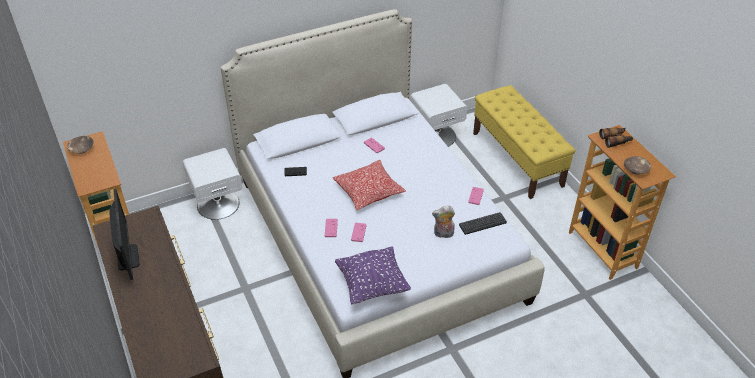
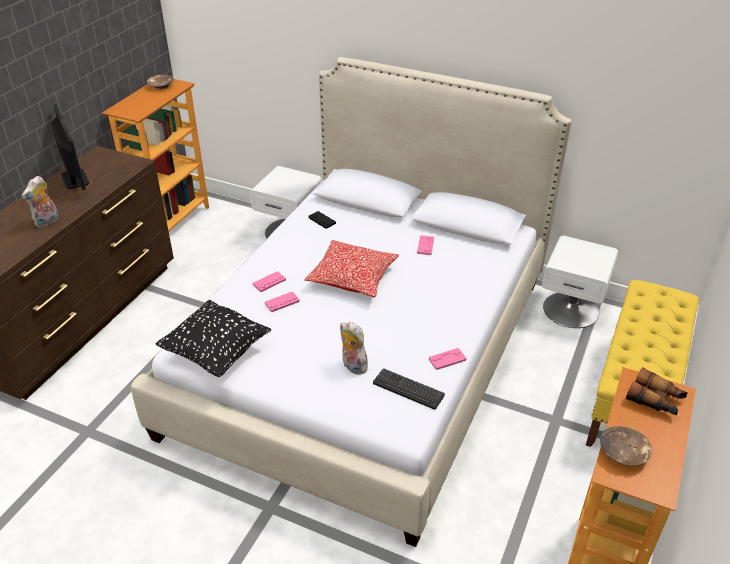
camera: 50 degrees right, 5 degrees down
monitor [110,189,140,280] -> monitor turned 60 degrees counterclockwise [51,104,89,190]
purple pillow [335,246,411,304] -> black pillow [156,300,271,377]
none -> plush toy [22,176,59,228]

